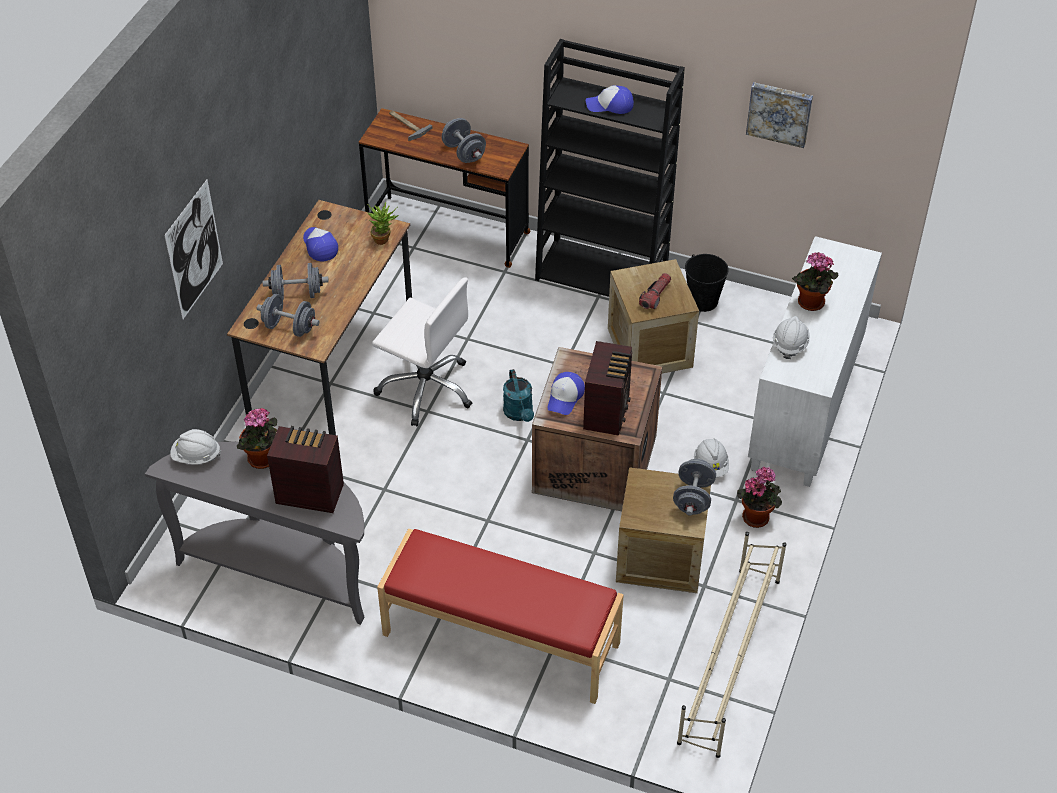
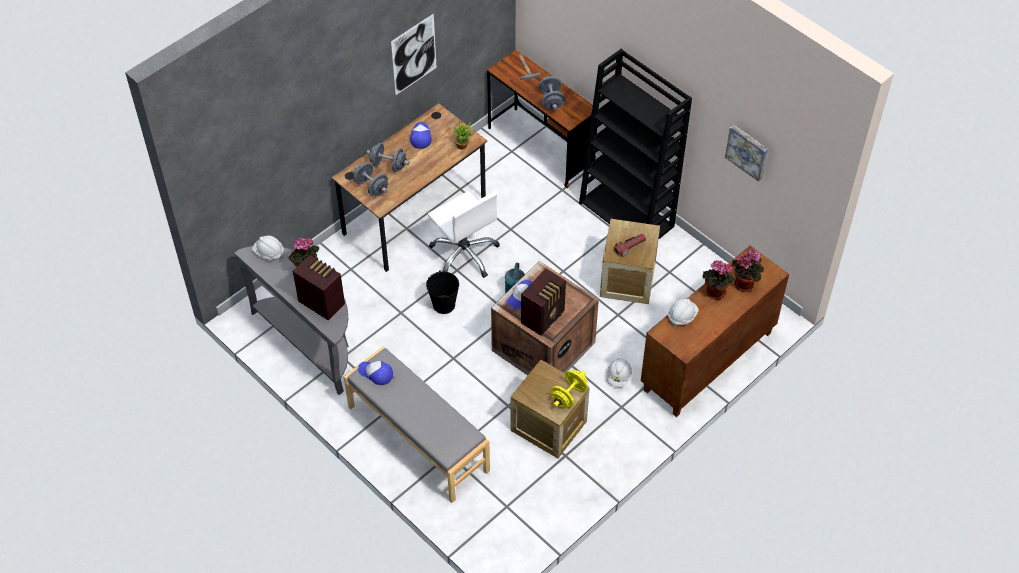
camera: 25 degrees right, 5 degrees up
picture [164,180,223,319] -> picture moved to [391,13,437,95]
red bench [377,529,624,704] -> grey bench [344,347,490,503]
cap [586,85,634,114] -> cap moved to [358,361,393,385]
grey dumbbell [673,458,716,516] -> yellow dumbbell [551,370,588,408]
beige shoe rack [677,532,786,758] -> none
black bucket [685,254,729,312] -> black bucket moved to [426,270,459,314]
potted plant [737,467,782,528] -> potted plant moved to [732,249,764,292]
white cabinet [748,236,882,487] -> brown cabinet [641,246,789,417]

